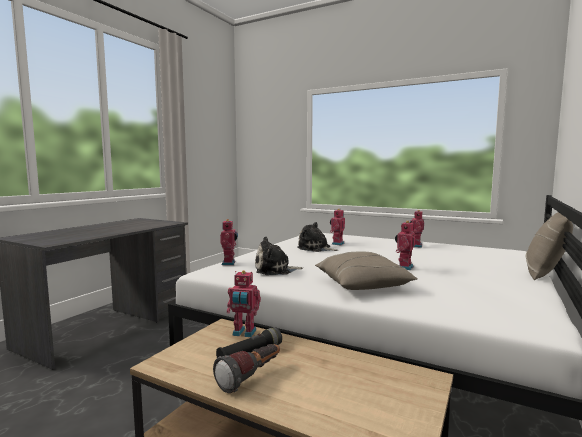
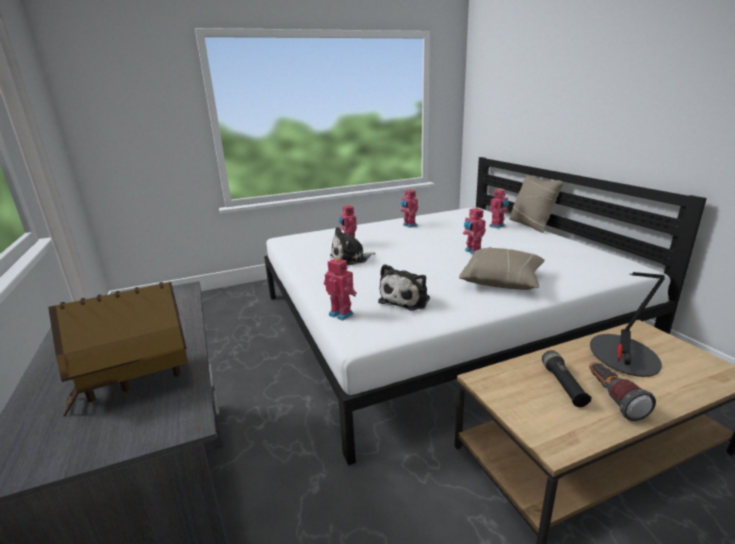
camera: 50 degrees left, 15 degrees up
toy robot [227,270,261,337] -> toy robot moved to [489,188,509,228]
none -> toy house [48,282,188,416]
none -> table lamp [590,272,665,377]

